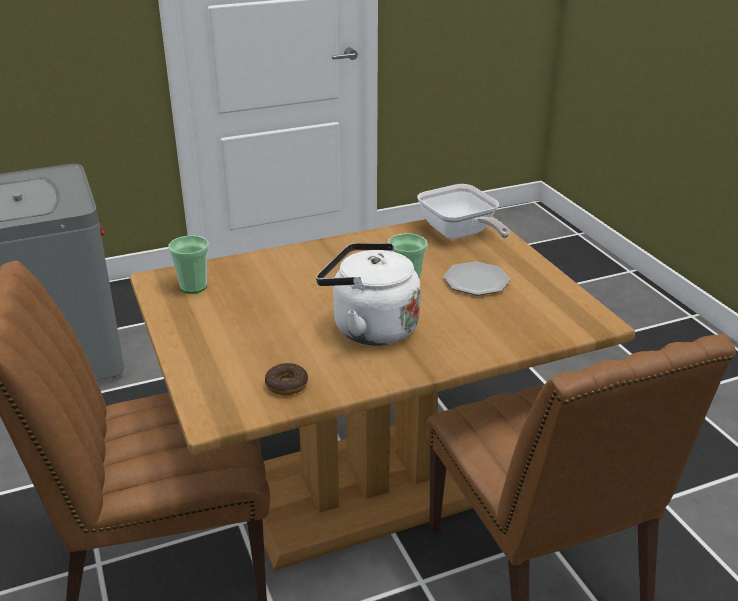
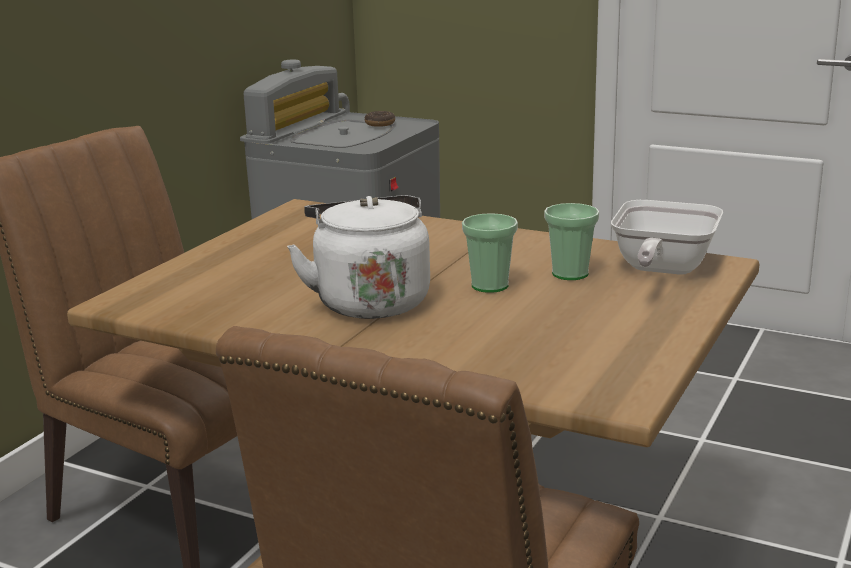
camera: 50 degrees right, 10 degrees down
cup [168,235,209,294] -> cup moved to [544,203,599,280]
donut [265,363,308,395] -> donut moved to [365,111,395,127]
plate [443,262,510,295] -> none

